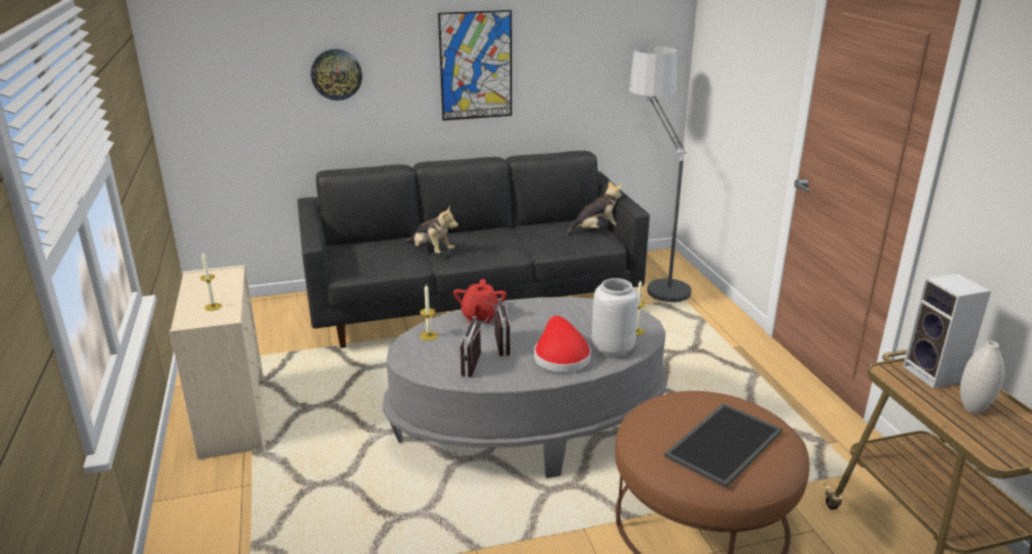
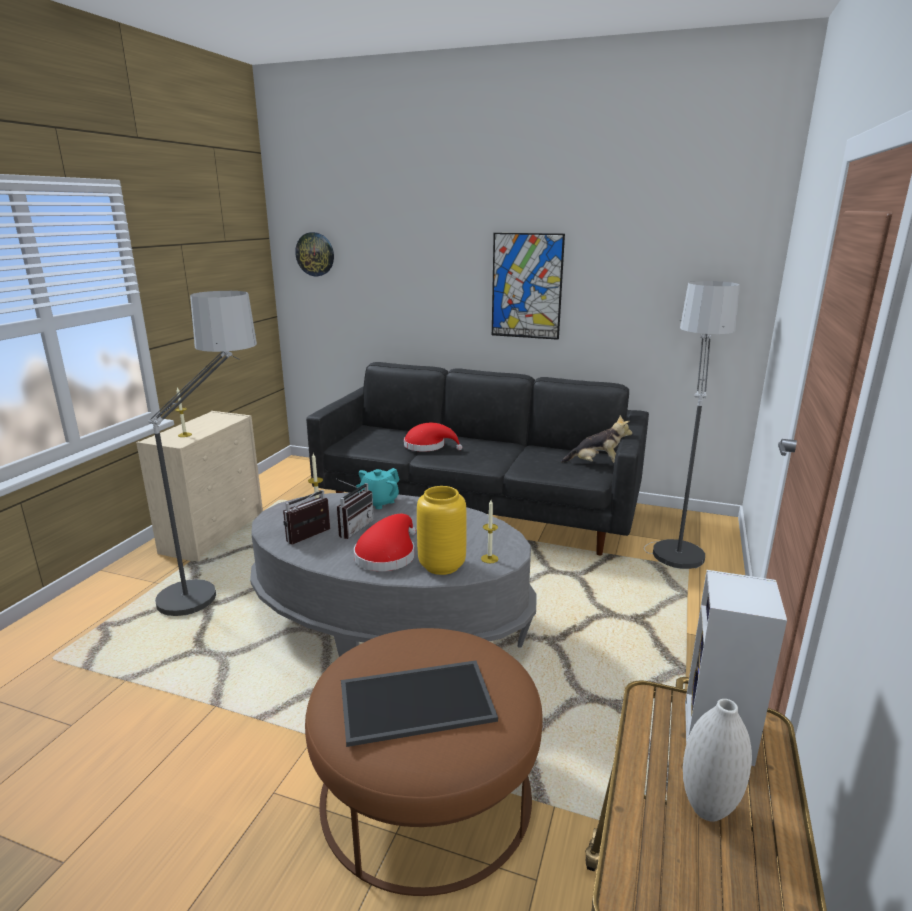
camera: 35 degrees right, 5 degrees down
wall clock [311,49,362,101] -> wall clock moved to [295,232,334,276]
plush toy [406,205,458,253] -> red hat [404,423,462,452]
red teapot [453,279,507,323] -> turquoise teapot [356,468,399,509]
grey vase [592,278,638,357] -> yellow vase [417,486,467,575]
none -> floor lamp [148,291,257,616]

